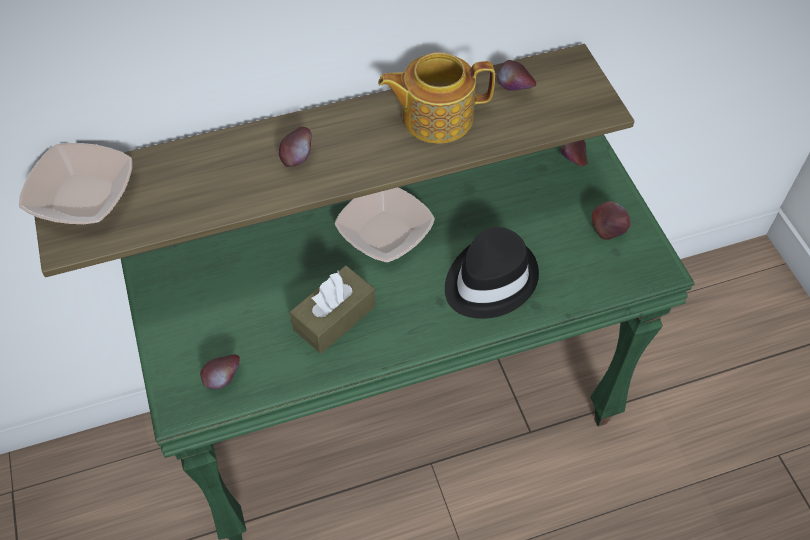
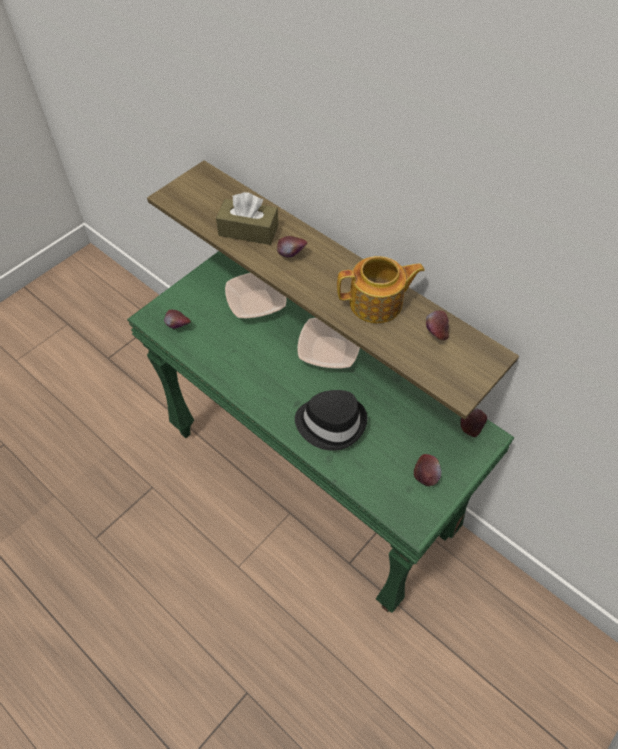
camera: 60 degrees right, 0 degrees up
bowl [19,143,132,224] -> bowl moved to [225,273,287,318]
brown tissue box [290,266,375,354] -> brown tissue box moved to [216,192,278,245]
teapot [378,52,495,144] -> teapot turned 120 degrees clockwise [337,256,425,323]

